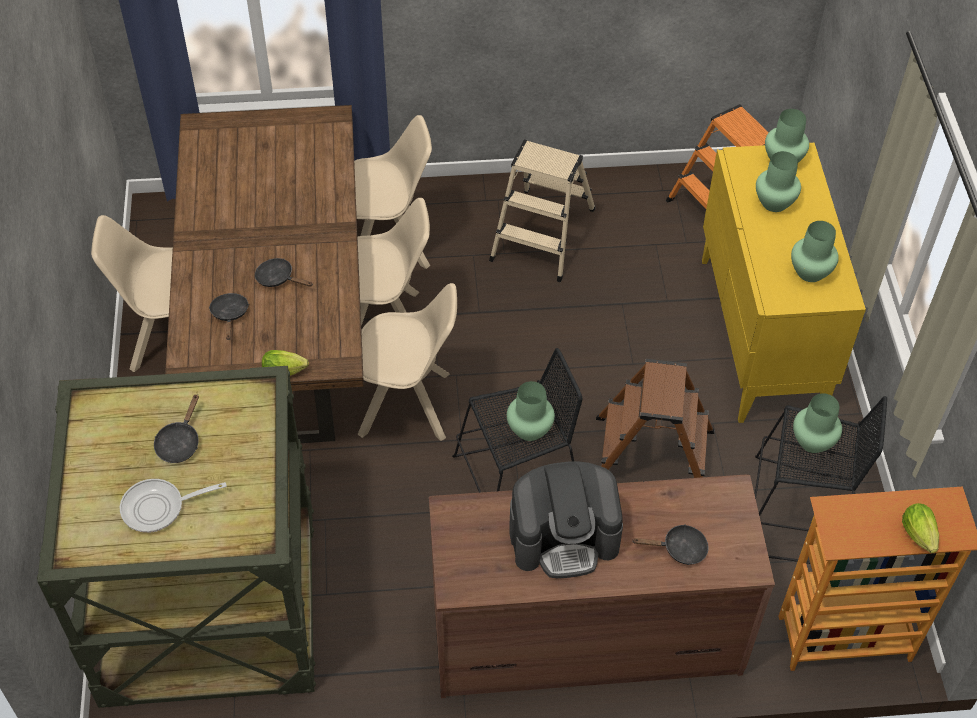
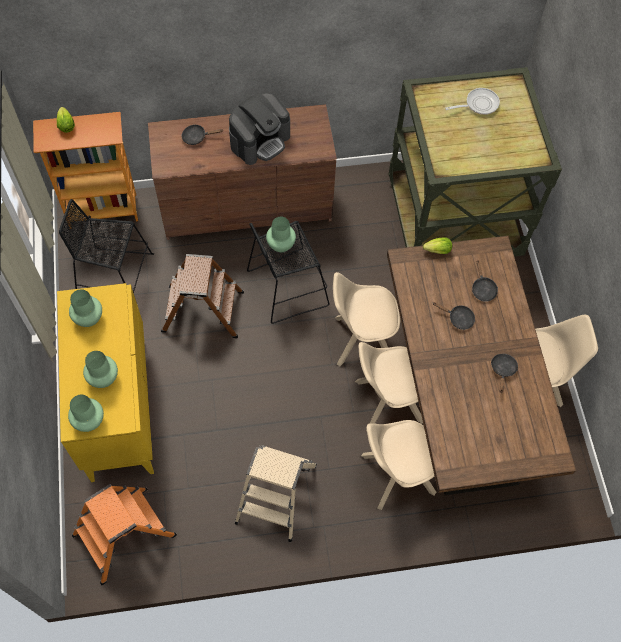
camera: 175 degrees right, 10 degrees up
black frying pan [154,394,199,463] -> black frying pan moved to [491,354,519,393]
coffee machine [509,461,623,578] -> coffee machine turned 150 degrees clockwise [229,92,290,165]
green vase [793,393,842,453] -> none

